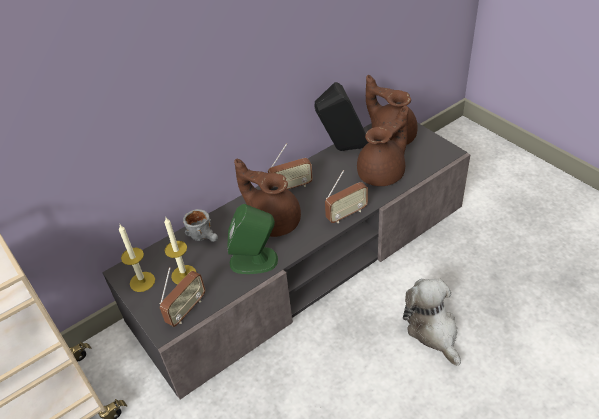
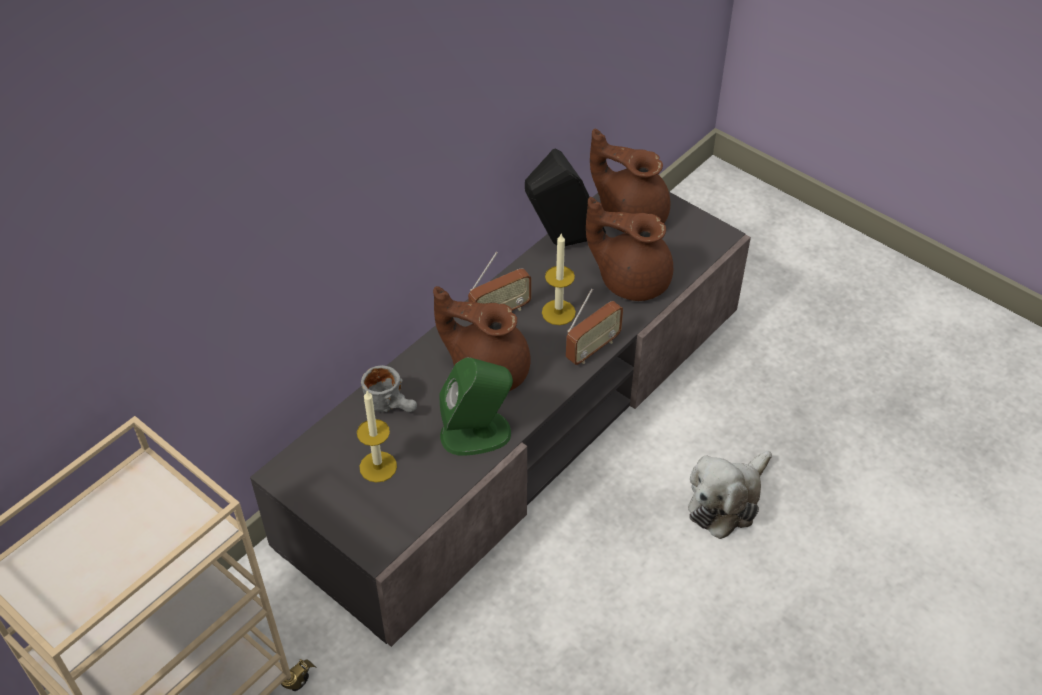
camera: 15 degrees left, 5 degrees up
candle [119,225,155,292] -> candle moved to [542,233,576,325]
radio [160,267,205,327] -> none
brown teapot [357,105,408,186] -> brown teapot turned 105 degrees counterclockwise [586,197,673,301]
plush toy [403,278,461,366] -> plush toy turned 105 degrees counterclockwise [688,451,772,539]

